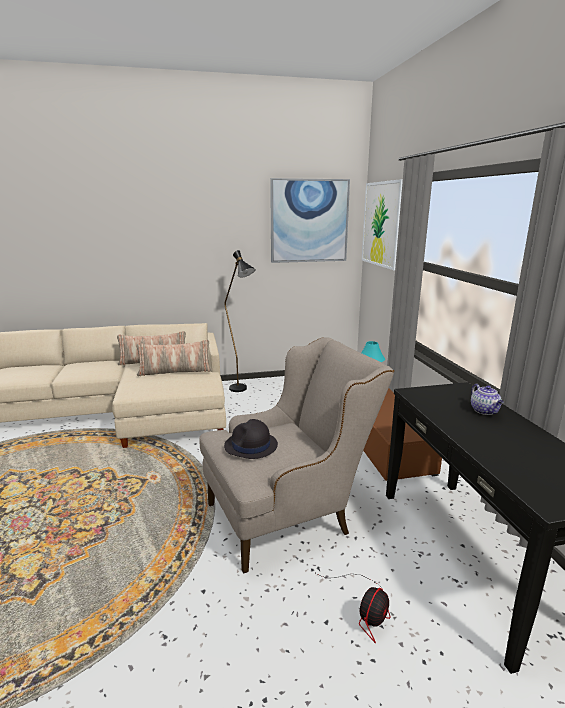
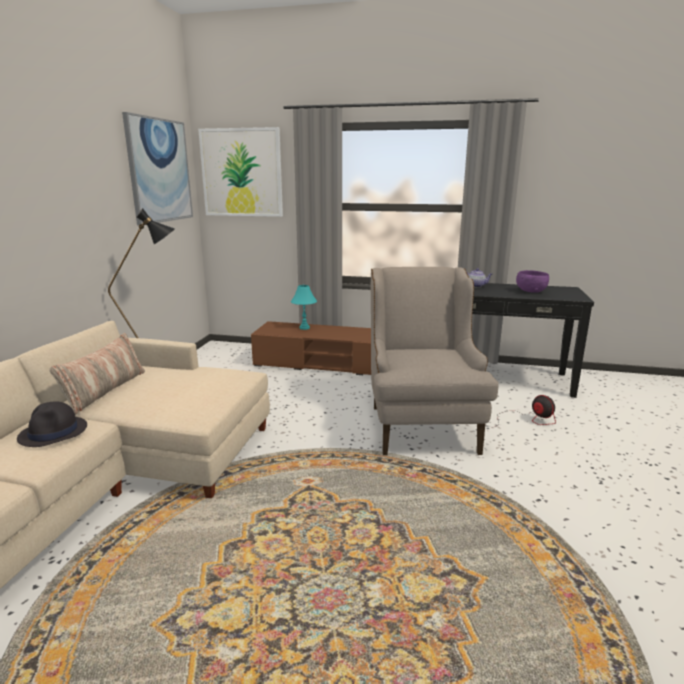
camera: 65 degrees left, 0 degrees up
pillow [136,340,212,376] -> none
black hat [224,419,278,459] -> black hat moved to [17,401,87,447]
none -> purple bowl [516,270,549,293]

